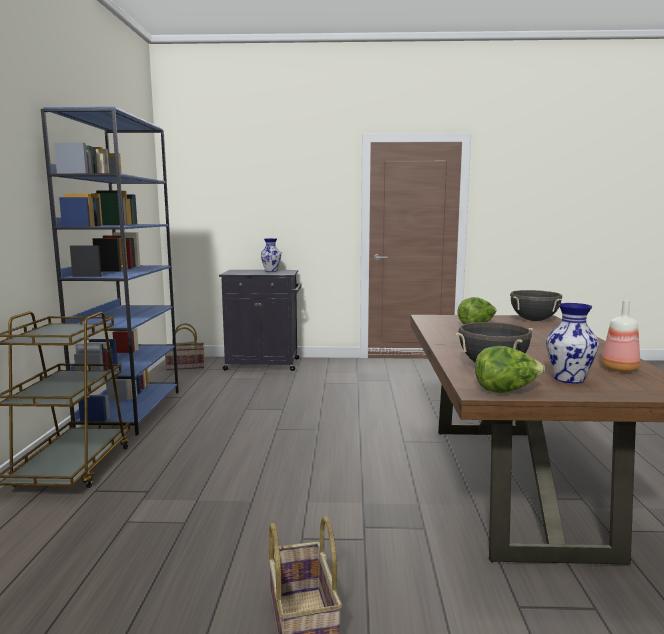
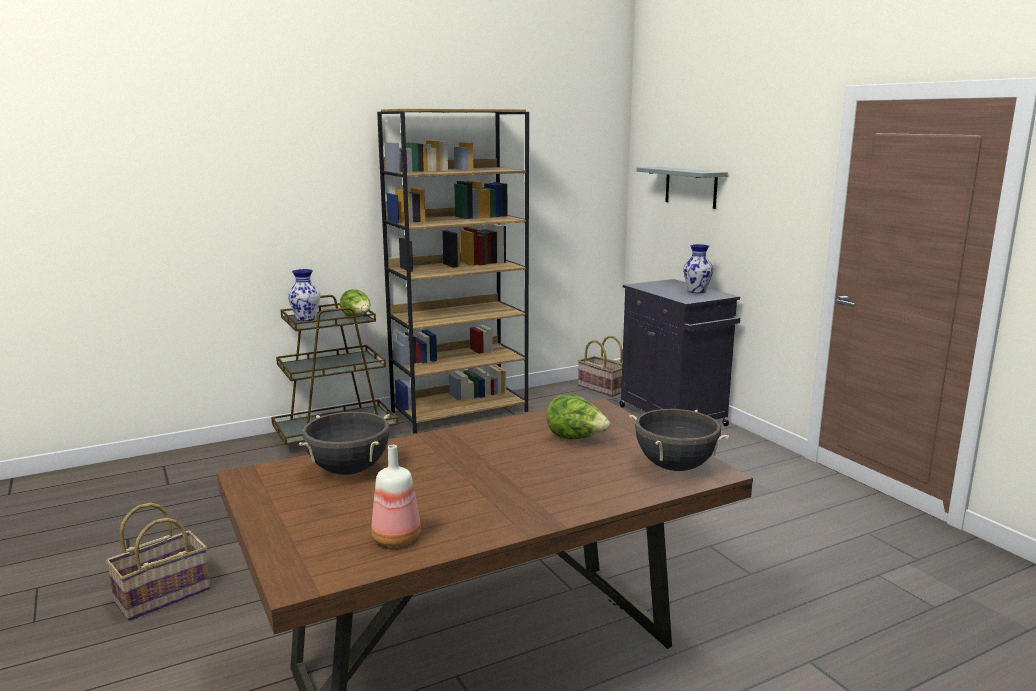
camera: 60 degrees right, 5 degrees up
blue bookcase [41,107,179,436] -> brown bookcase [377,109,529,433]
lettuce [475,346,545,393] -> lettuce moved to [340,289,371,316]
vase [546,303,599,384] -> vase moved to [288,269,320,321]
none -> grey shelf [636,167,728,209]

